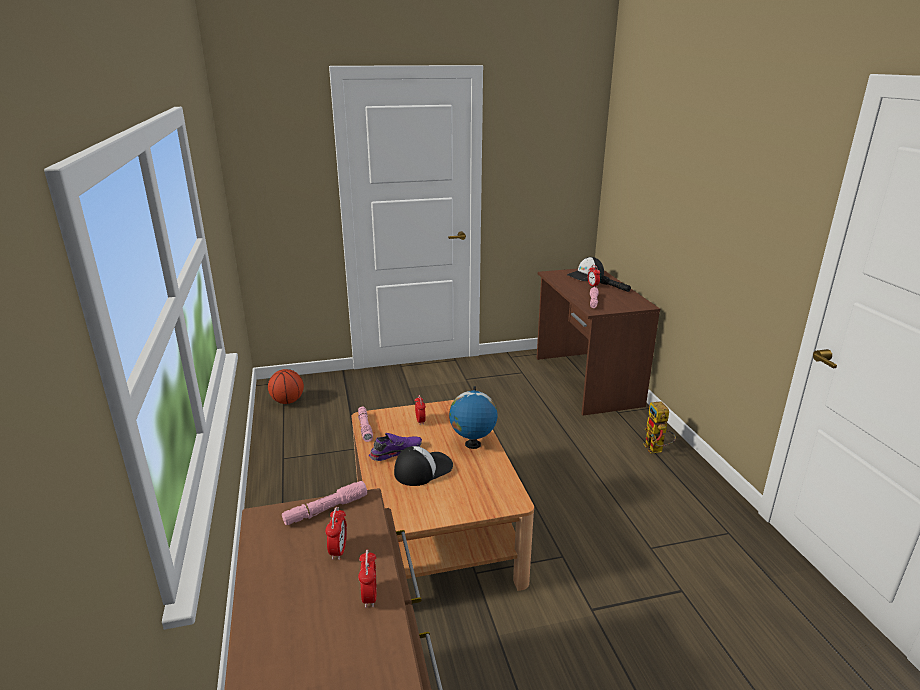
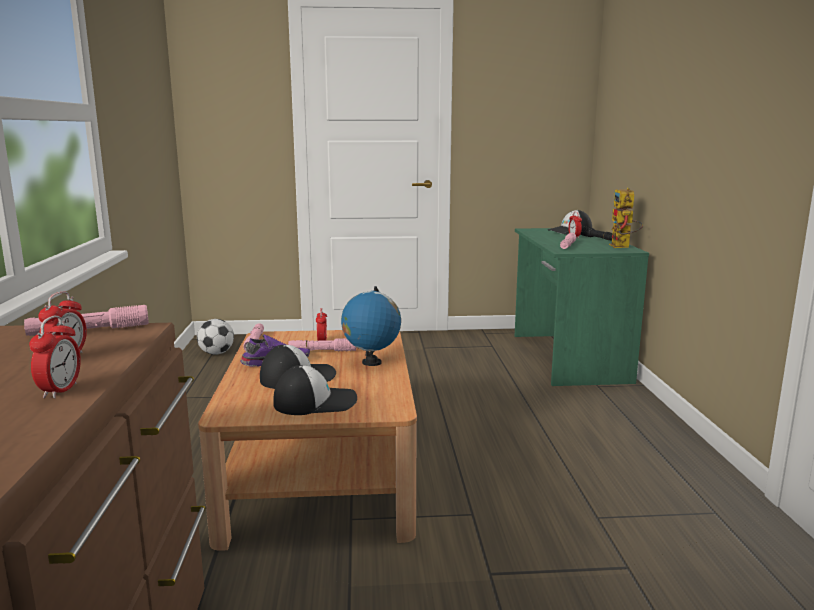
camera: 10 degrees right, 10 degrees down
basketball [268,369,304,404] -> football [197,319,234,355]
brown desk [537,269,660,416] -> green desk [515,228,649,386]
toy robot [643,401,676,454] -> toy robot moved to [609,188,643,248]
none -> cap [273,365,357,415]
none -> pink flashlight [288,338,356,351]

